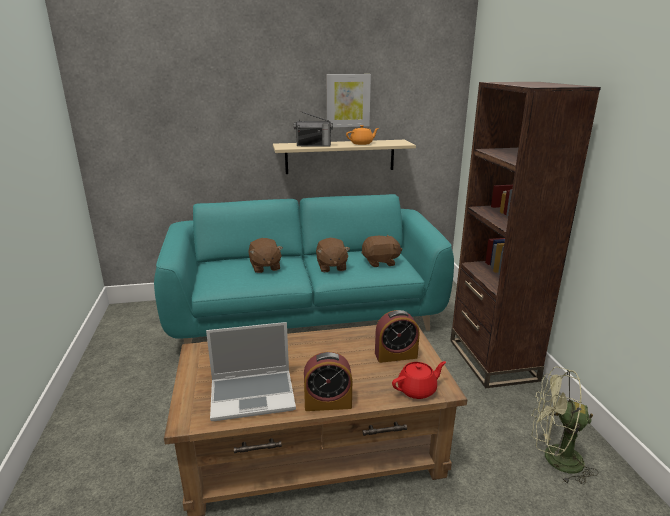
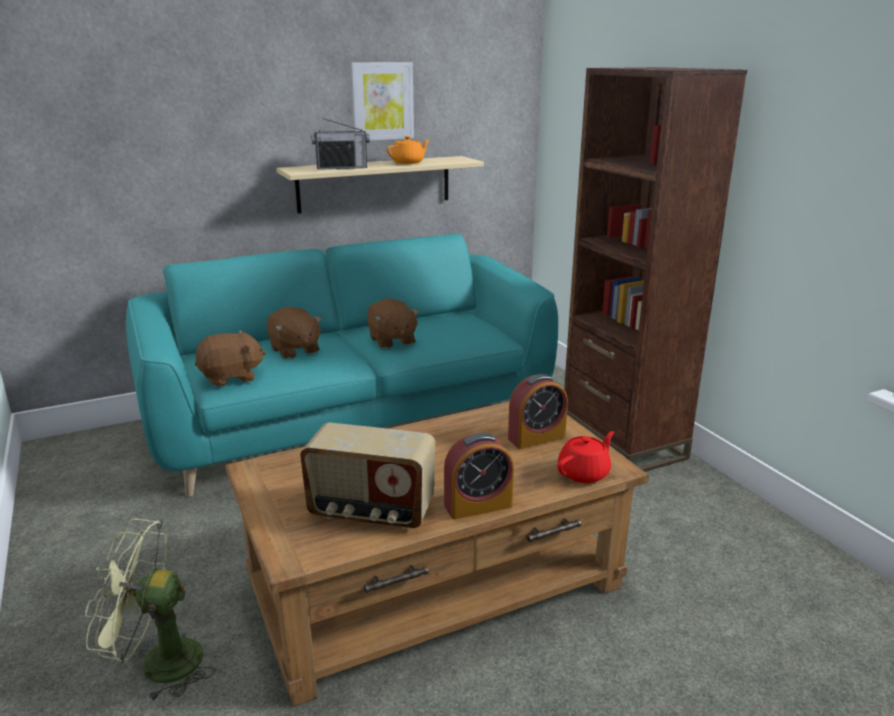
camera: 15 degrees left, 0 degrees up
laptop [206,322,296,421] -> radio [300,422,435,529]
brown plush toy [362,235,403,267] -> brown plush toy moved to [195,330,266,387]
green fan [531,366,599,484] -> green fan moved to [85,518,216,702]

